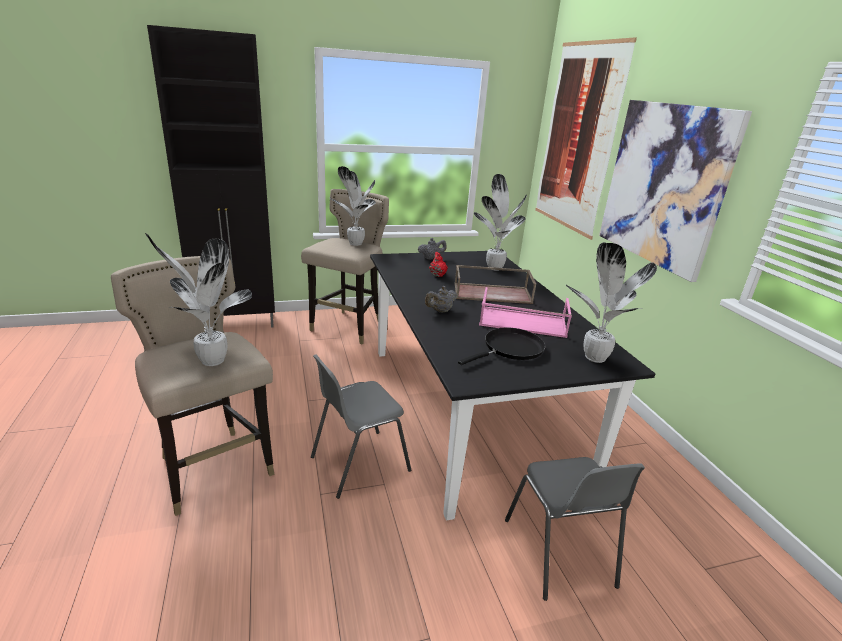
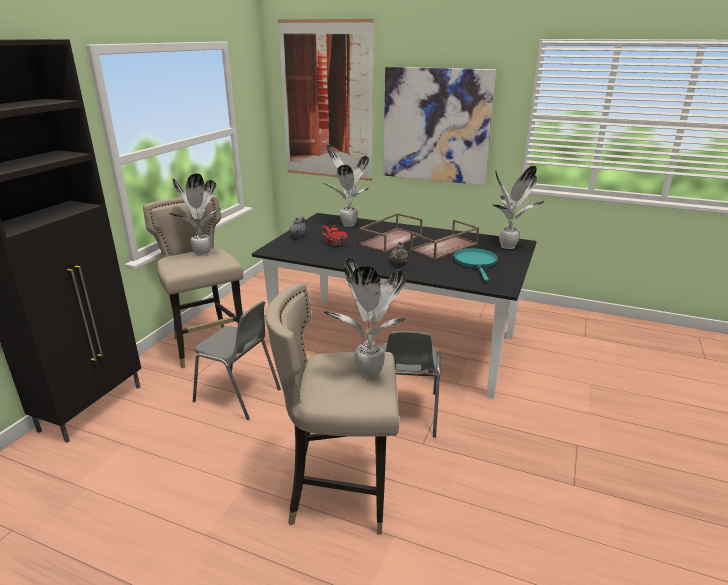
camera: 50 degrees left, 0 degrees up
black frying pan [458,327,545,365] -> turquoise frying pan [453,248,498,281]
pink tray [479,287,572,338] -> brown tray [410,220,479,260]
grey chair [505,457,645,601] -> grey chair moved to [193,301,281,420]

